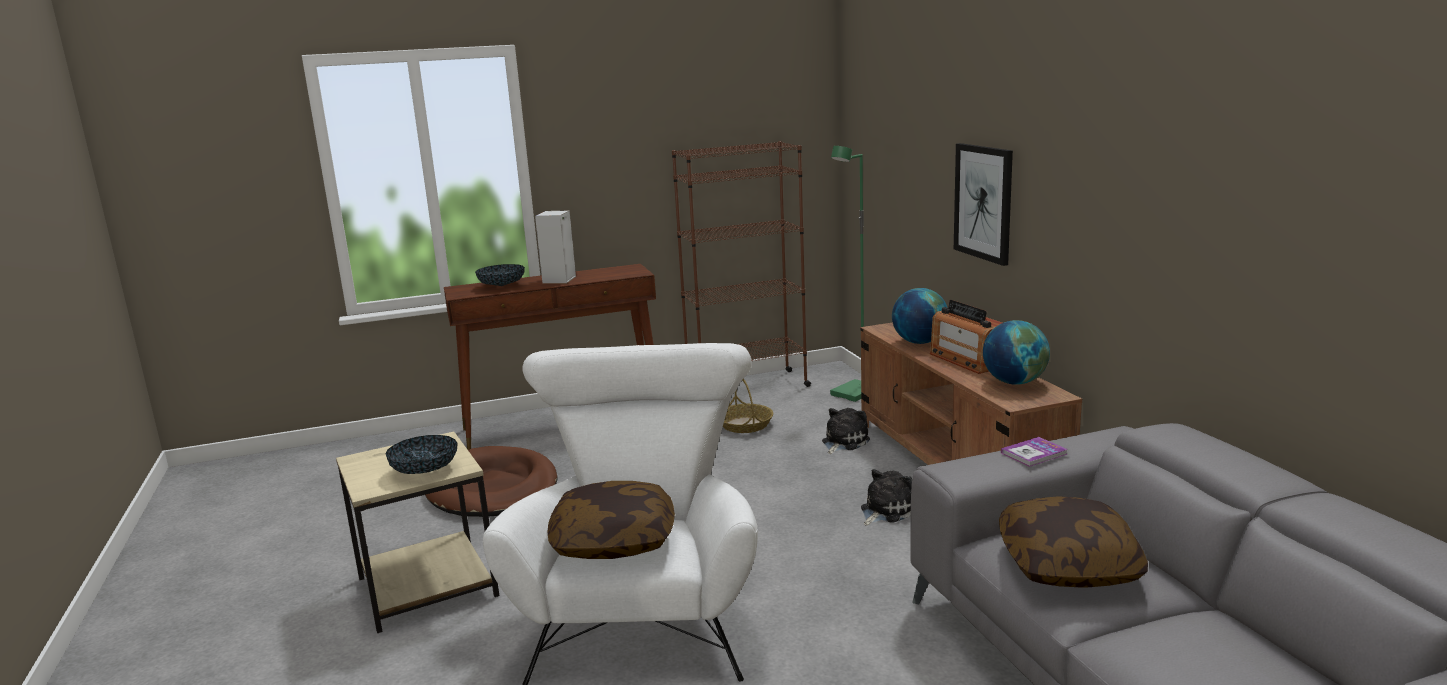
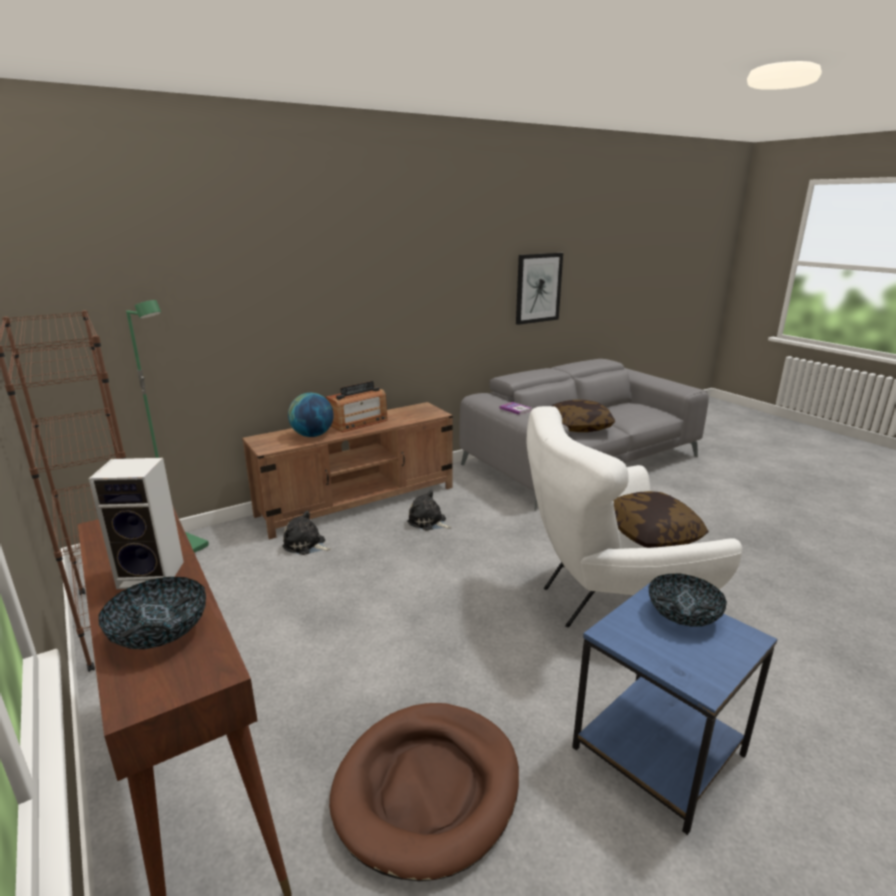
camera: 105 degrees left, 5 degrees up
beige side table [336,431,499,633] -> blue side table [572,582,777,835]
basket [723,379,773,433] -> none
picture [954,143,1013,266] -> picture moved to [516,253,563,325]
globe [983,320,1050,385] -> none

